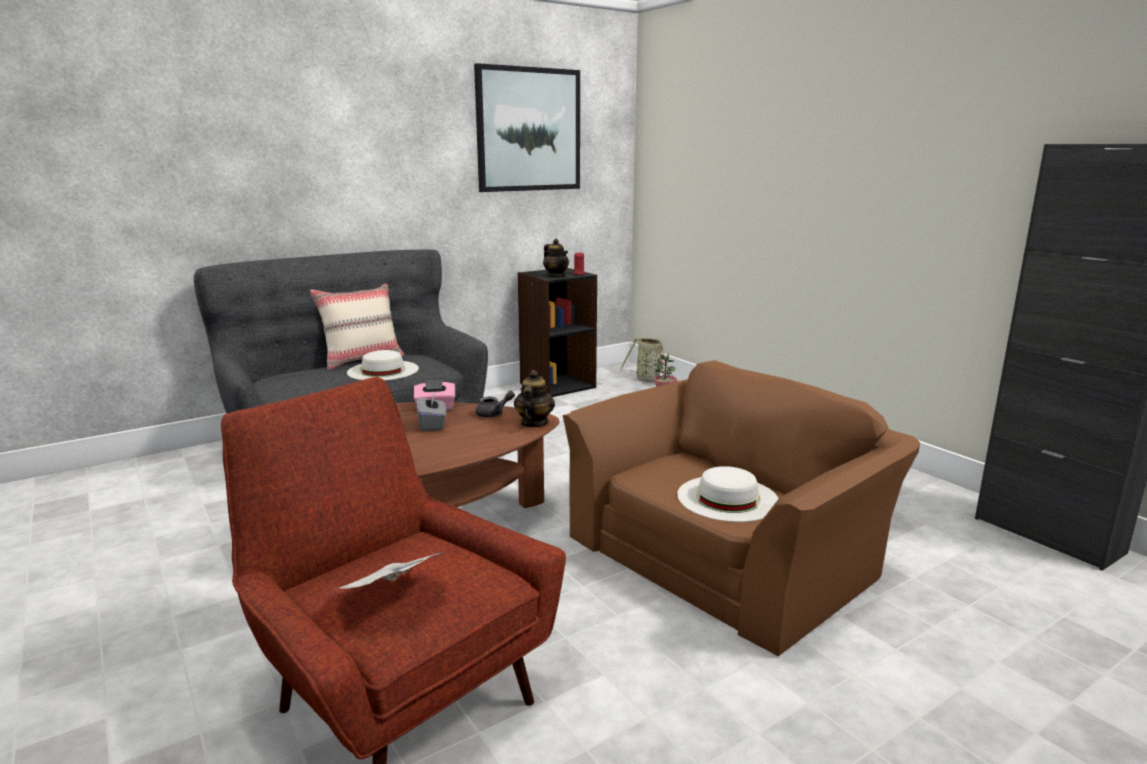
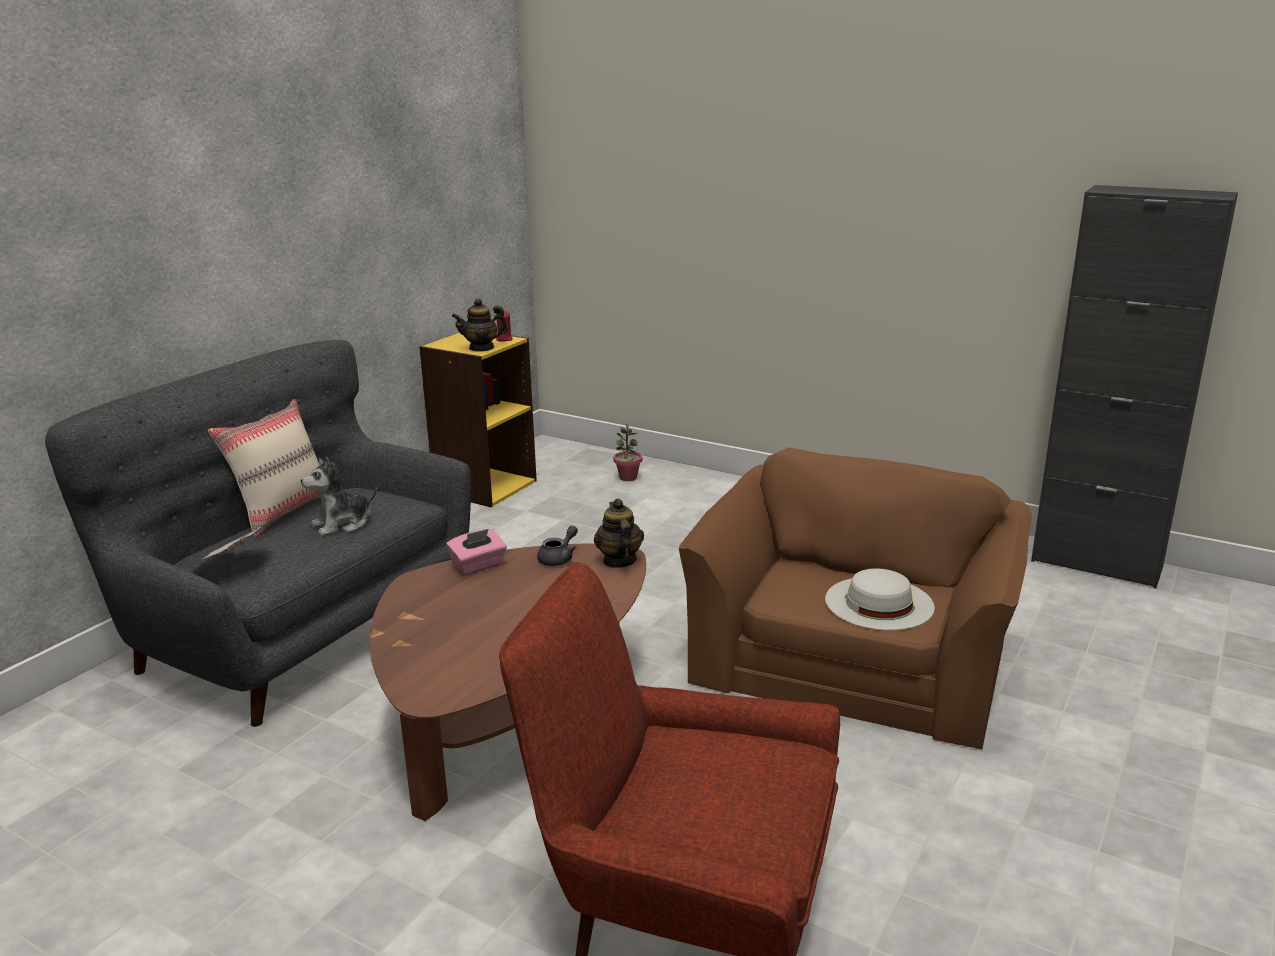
camera: 25 degrees left, 5 degrees up
newspaper [335,552,444,589] -> newspaper moved to [188,523,270,568]
white hat [347,350,419,381] -> plush toy [301,457,377,536]
grey tissue box [417,393,446,431] -> none
picture [474,63,580,192] -> none
black bookcase [518,268,597,397] -> yellow bookcase [419,333,537,507]
teapot [543,239,569,278] -> teapot turned 135 degrees clockwise [452,298,508,352]
basket [620,337,679,382] -> none

